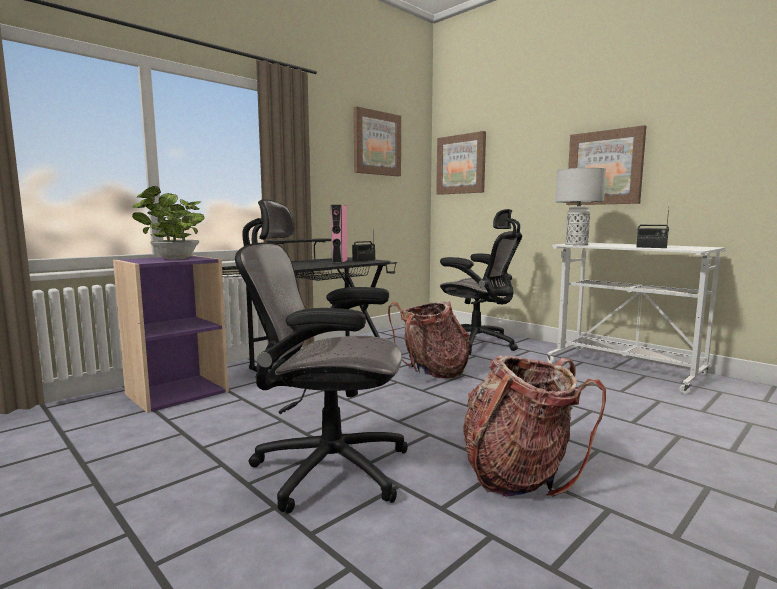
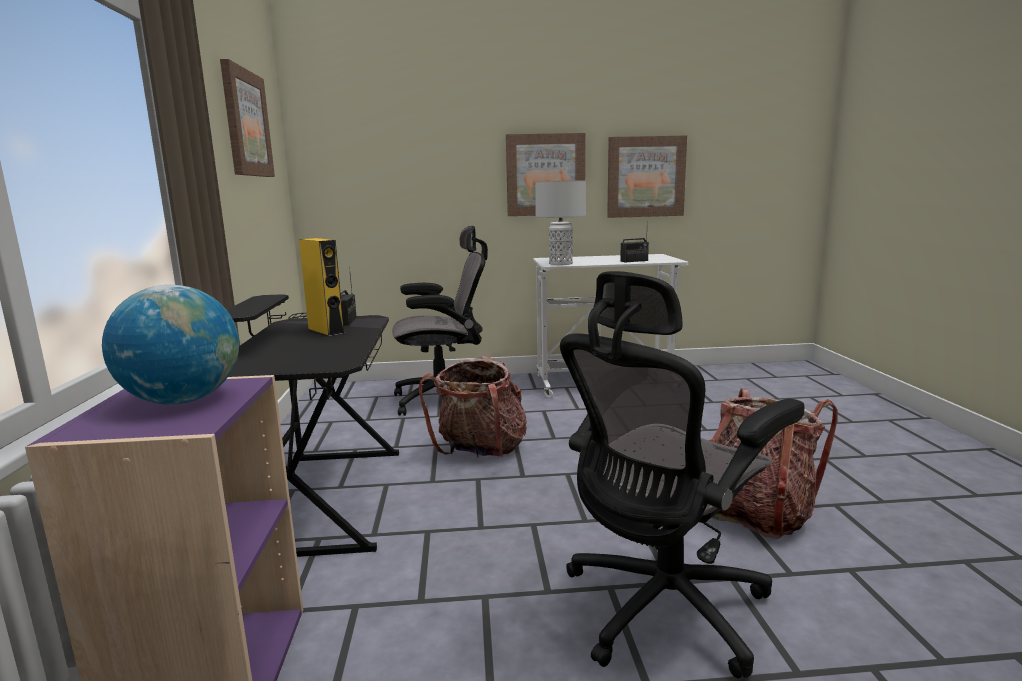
camera: 50 degrees left, 5 degrees up
potted plant [132,186,204,259] -> globe [102,285,239,404]
pink speaker [331,205,347,263] -> yellow speaker [299,238,344,336]
picture [436,131,486,195] -> picture moved to [607,135,687,218]

